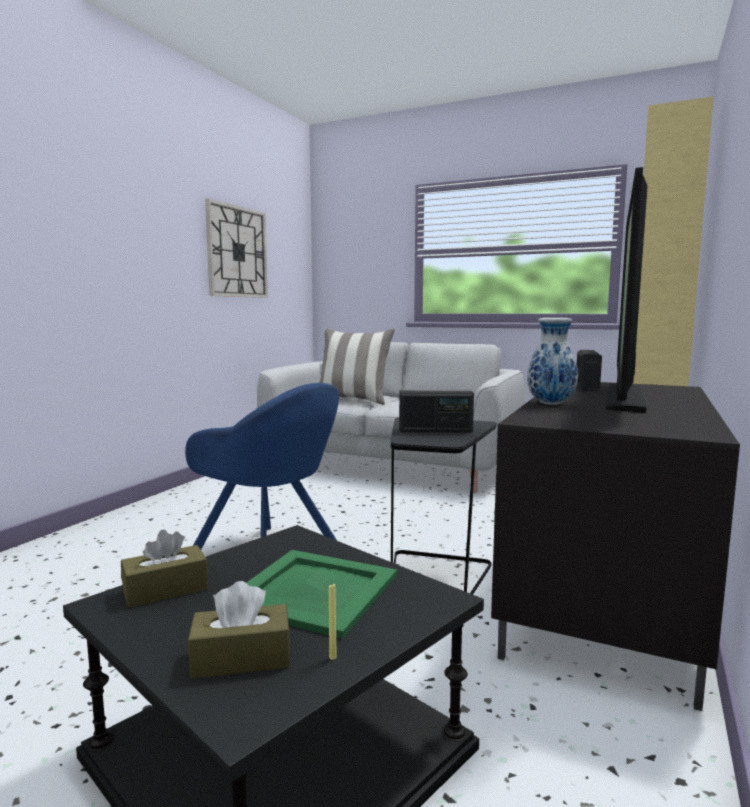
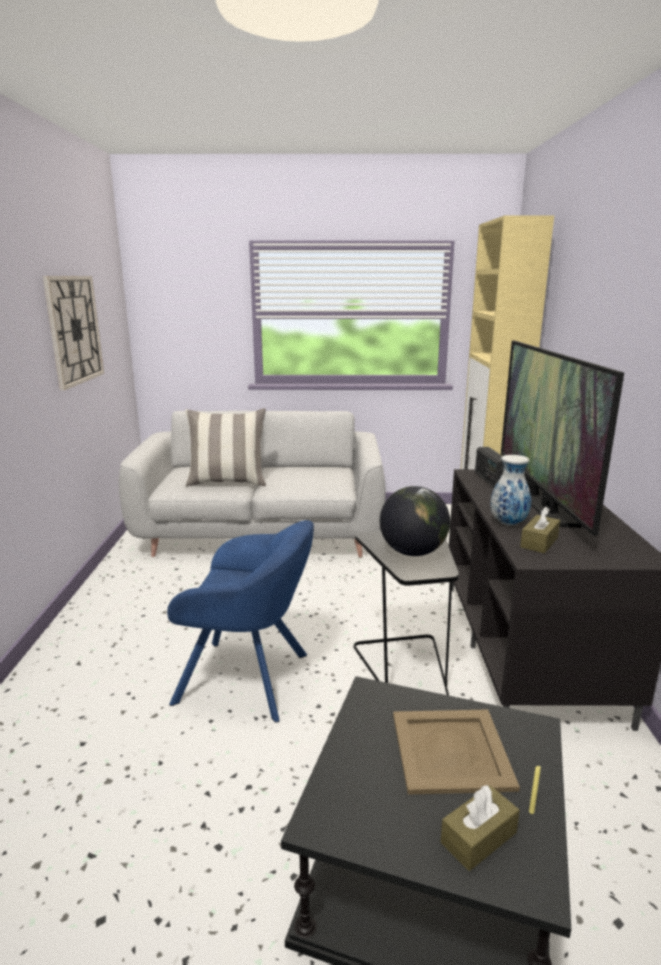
camera: 25 degrees left, 10 degrees up
brown tissue box [121,529,208,608] -> brown tissue box moved to [520,507,560,554]
green tray [246,550,397,639] -> beige tray [393,710,520,795]
radio [399,391,474,432] -> globe [380,486,450,556]

